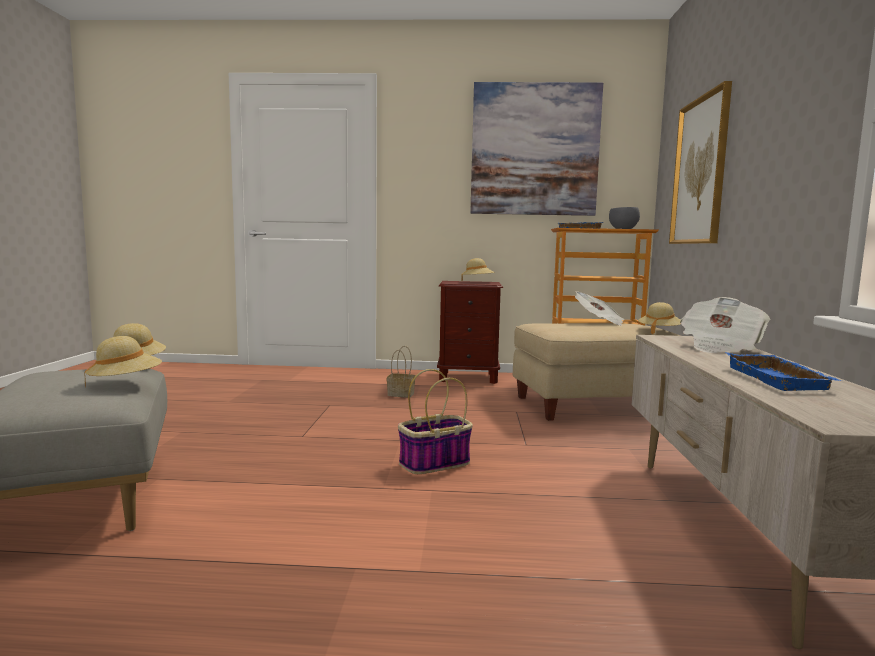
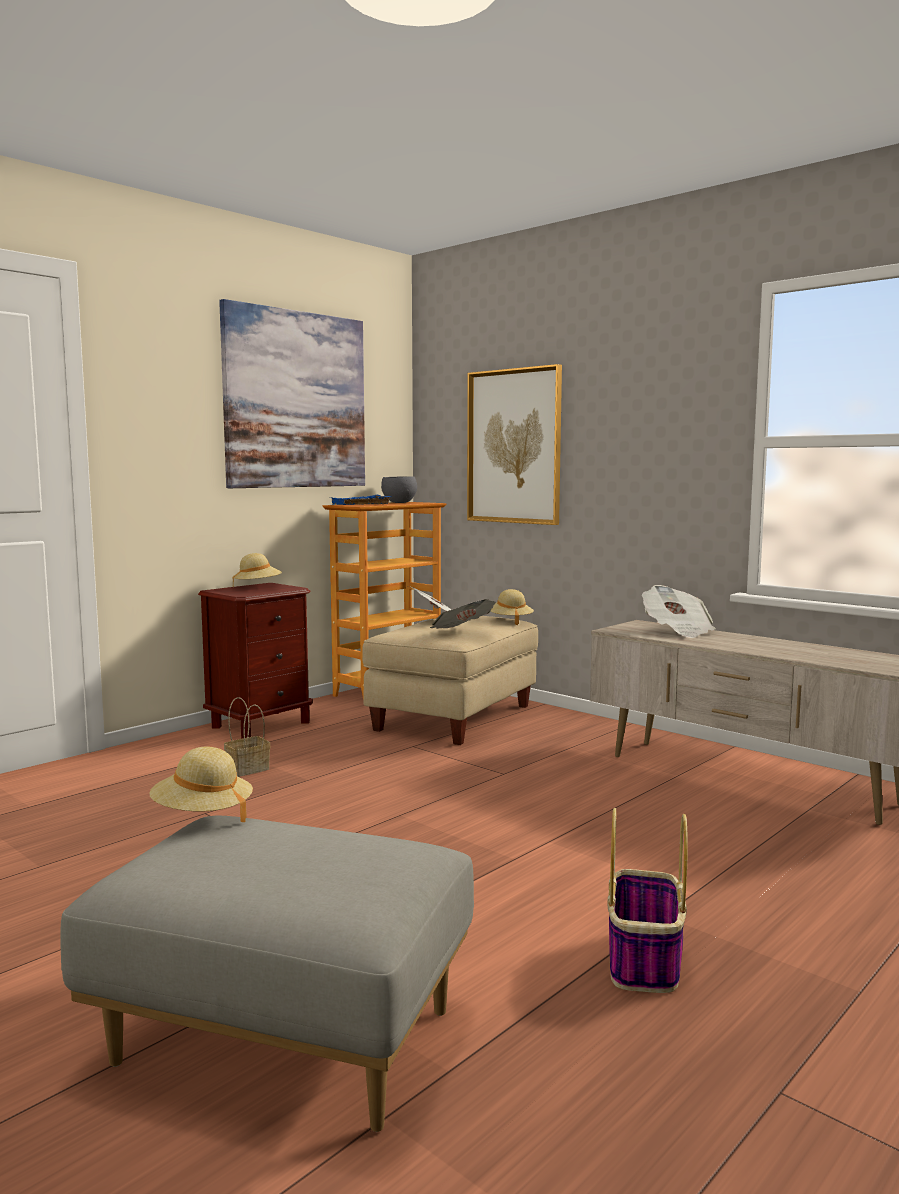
camera: 50 degrees left, 0 degrees up
beige hat [84,336,162,387] -> none
basket [398,369,473,474] -> basket moved to [607,808,688,993]
blue tray [725,352,842,391] -> none
none -> newspaper [430,599,496,629]

